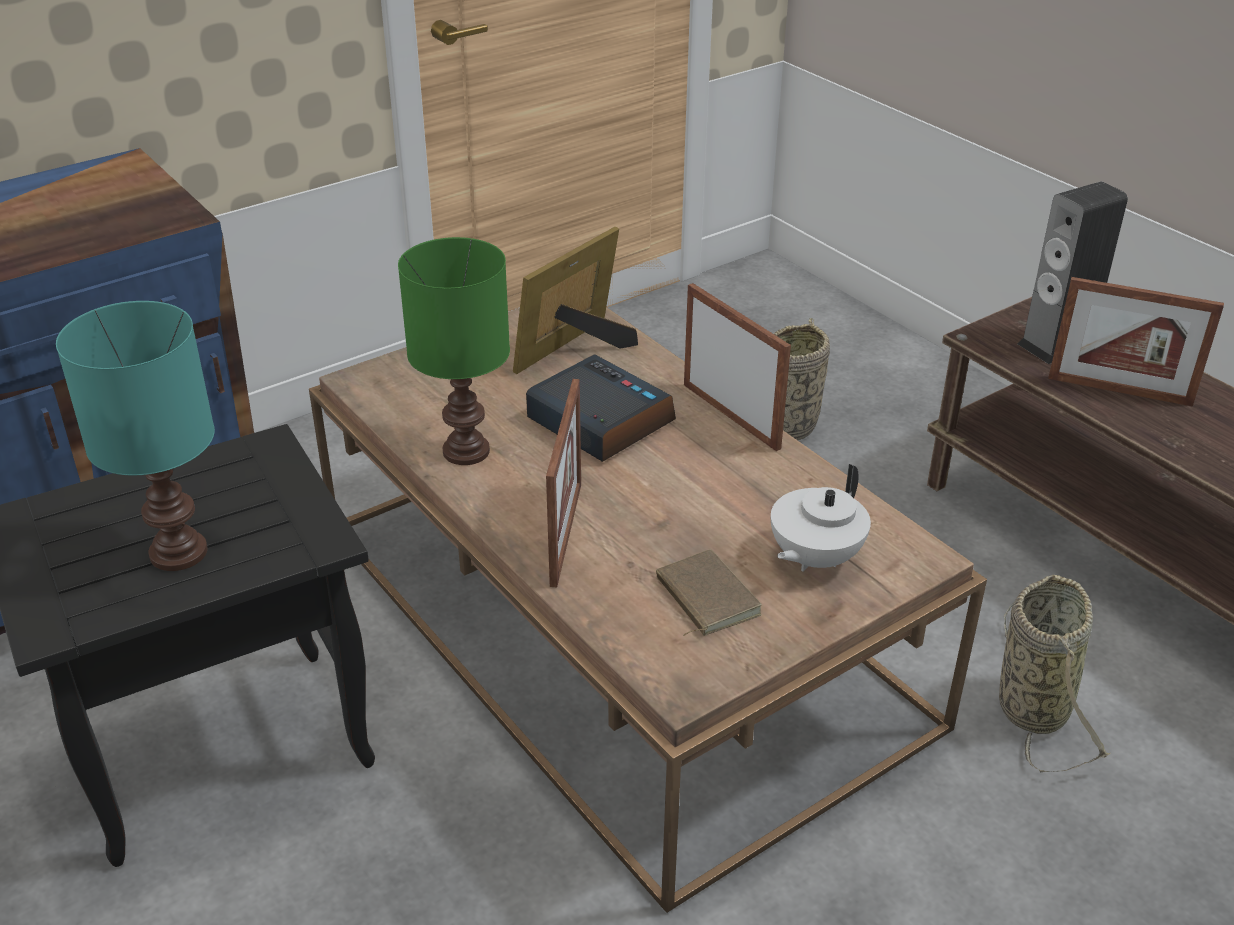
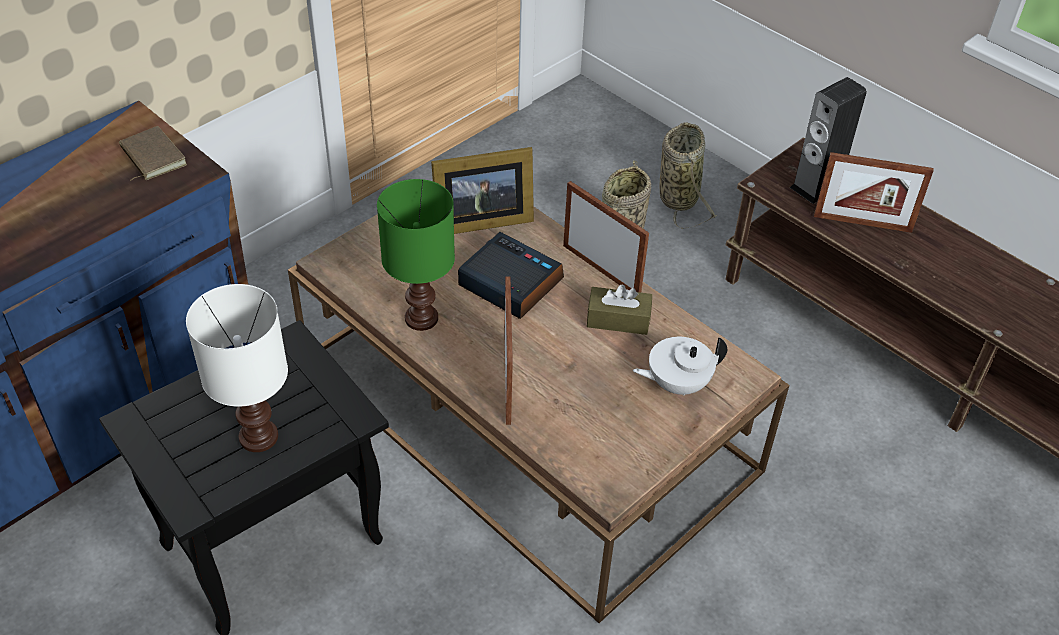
camera: 10 degrees left, 10 degrees up
turquoise table lamp [56,301,215,571] -> white table lamp [186,284,288,452]
picture frame [513,227,638,374] -> picture frame turned 135 degrees counterclockwise [431,147,534,234]
brown book [656,549,762,636] -> brown book moved to [119,126,187,181]
white teapot [771,464,871,571] -> white teapot turned 45 degrees clockwise [633,337,727,395]
basket [999,574,1110,773] -> basket moved to [660,122,717,229]
none -> brown tissue box [587,284,652,335]

